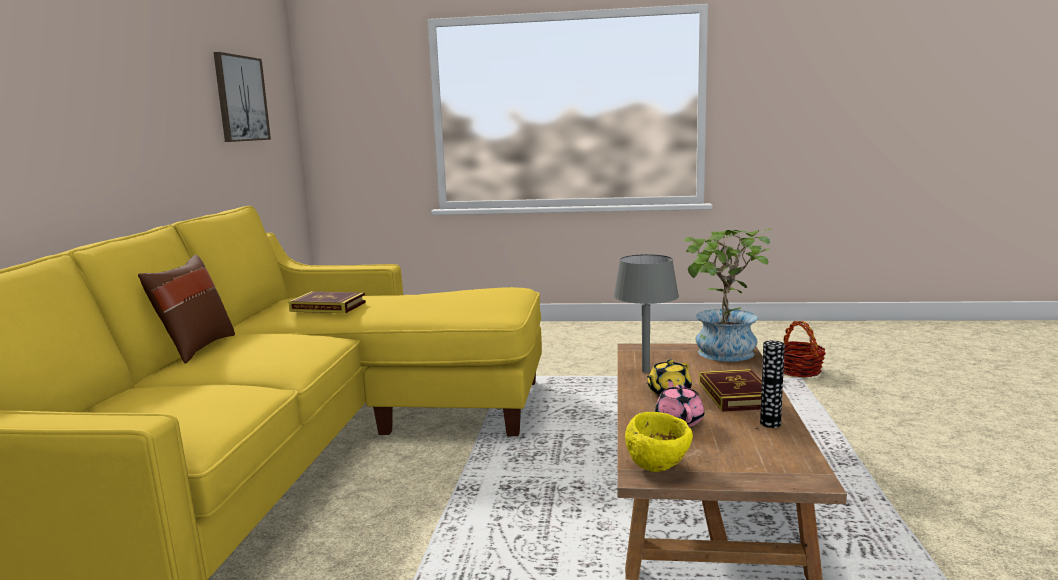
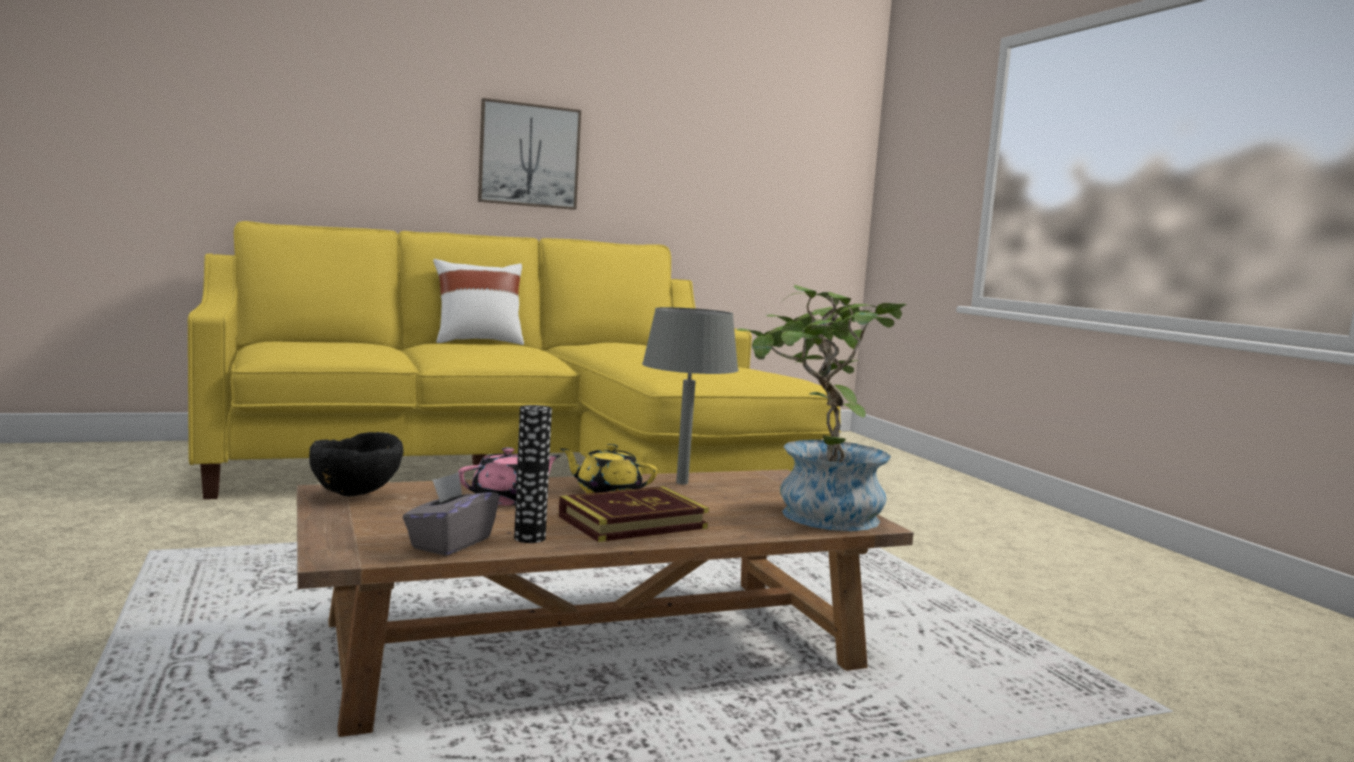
camera: 60 degrees right, 5 degrees down
brown pillow [138,255,235,364] -> white pillow [433,259,524,345]
picture [214,52,271,142] -> picture moved to [478,98,581,210]
book [288,291,366,313] -> none
yellow bowl [625,412,693,472] -> black bowl [309,432,404,497]
basket [783,321,826,377] -> none
none -> grey tissue box [403,472,499,556]

